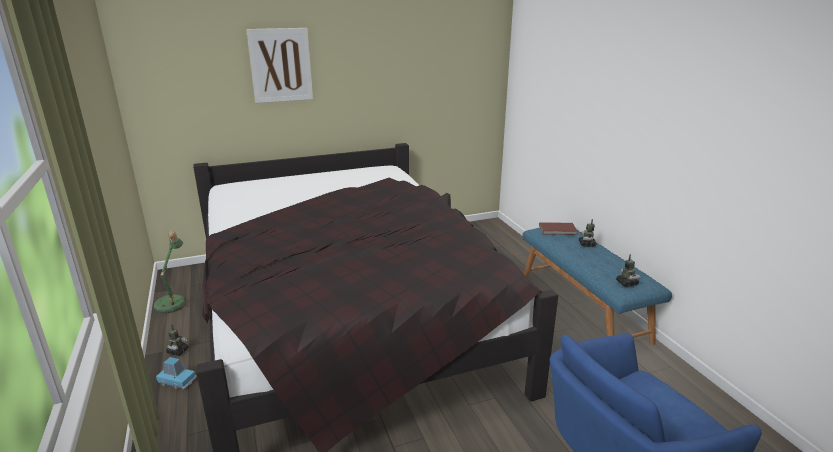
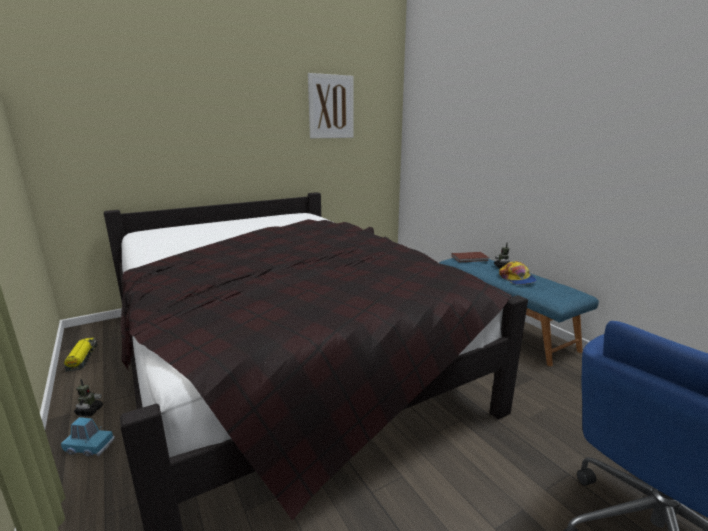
camera: 10 degrees left, 5 degrees down
table lamp [153,231,186,314] -> toy truck [64,338,97,372]
picture [246,28,313,103] -> picture moved to [308,73,353,138]
toy robot [616,254,640,287] -> none
none -> cap [499,261,537,285]

